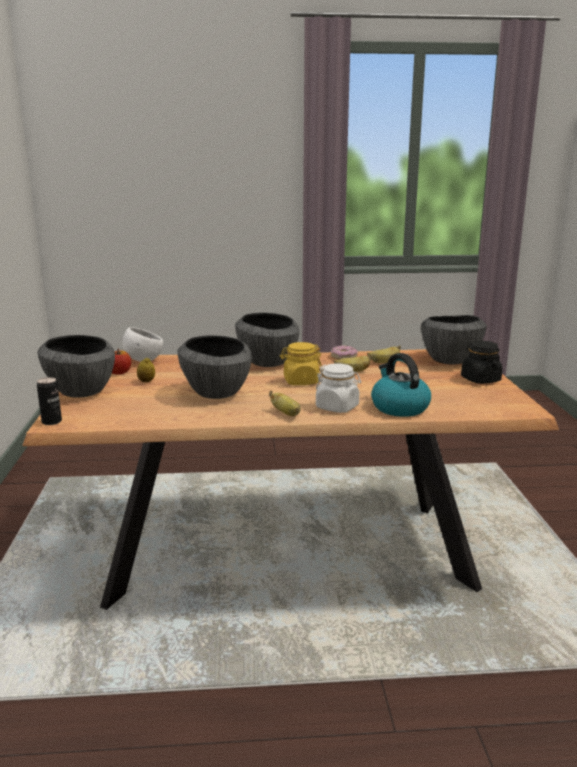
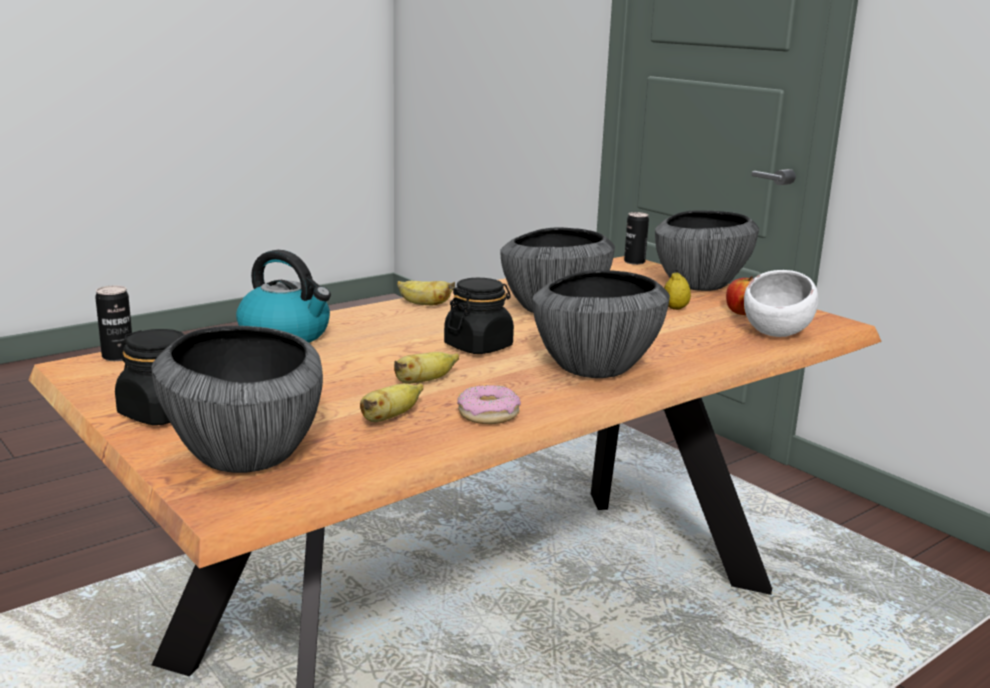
camera: 145 degrees right, 0 degrees up
yellow jar [280,342,322,385] -> black jar [444,278,514,354]
white jar [316,364,361,413] -> none
none -> can [95,285,132,361]

